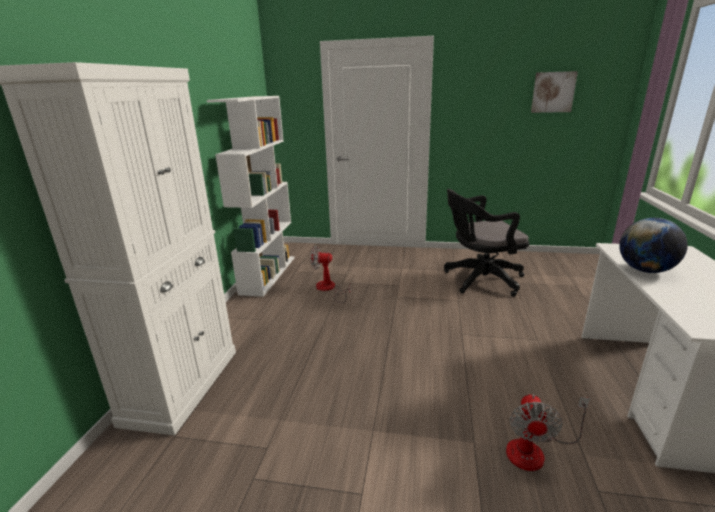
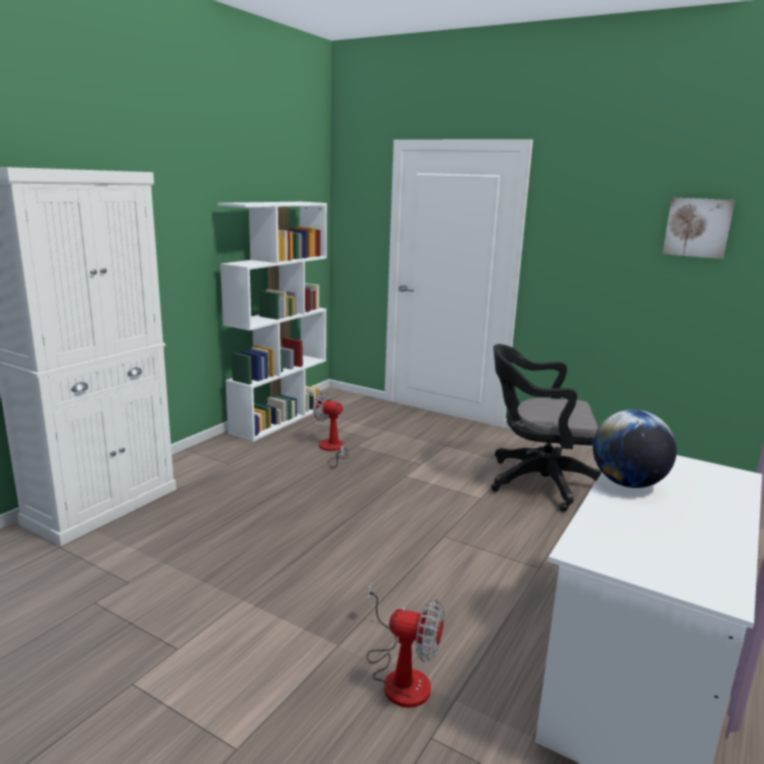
camera: 20 degrees right, 5 degrees down
fan [506,394,590,471] -> fan turned 105 degrees counterclockwise [367,581,444,708]

